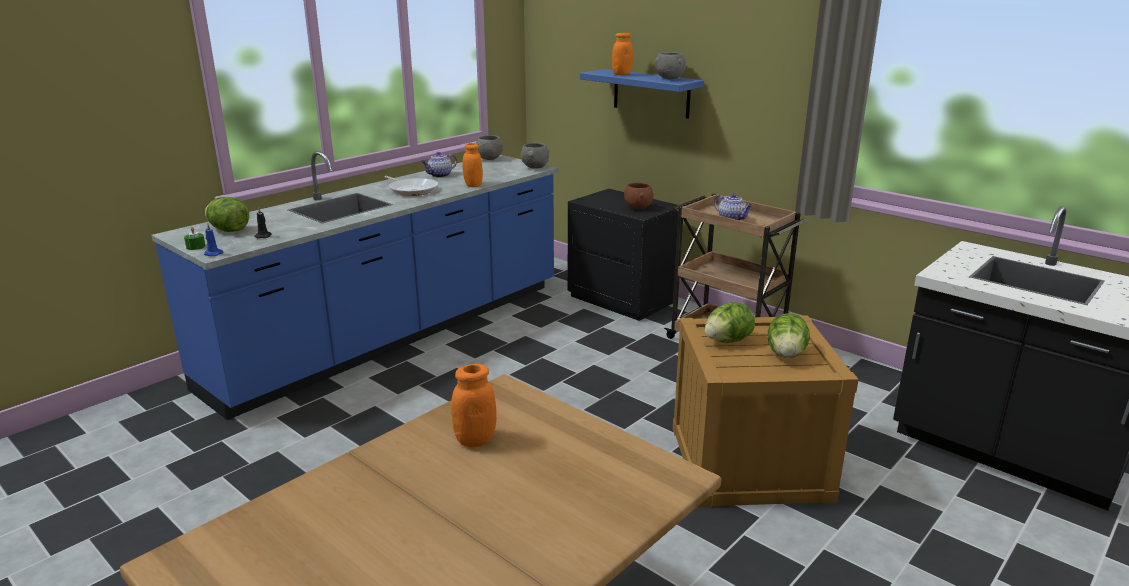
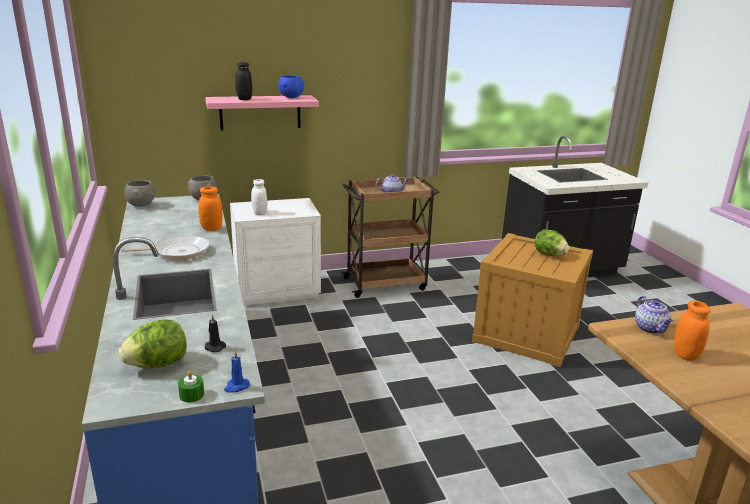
camera: 60 degrees left, 0 degrees up
teapot [421,152,457,178] -> teapot moved to [635,296,673,334]
black nightstand [568,189,678,321] -> white nightstand [230,198,321,305]
blue shelf [580,69,704,119] -> pink shelf [205,95,319,130]
orange jar [612,33,633,75] -> black jar [235,62,252,100]
brown bowl [624,182,653,209] -> none
grey bowl [655,52,686,79] -> blue bowl [278,75,304,98]
lettuce [705,302,755,343] -> none
none -> white jar [251,179,267,215]

